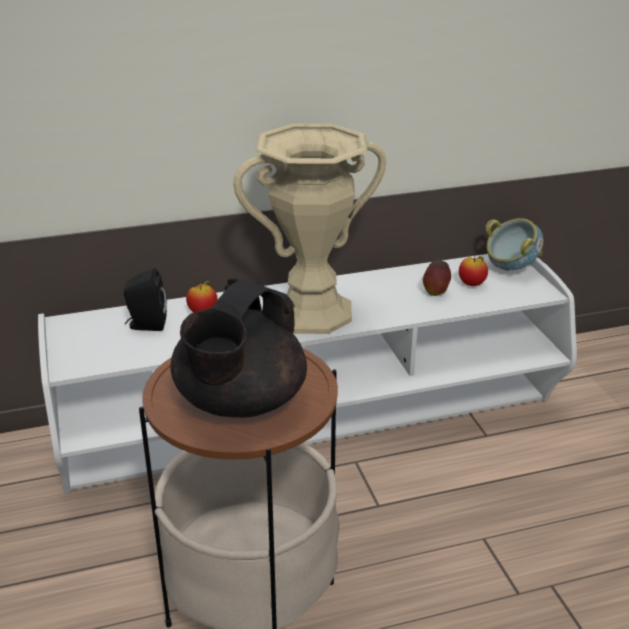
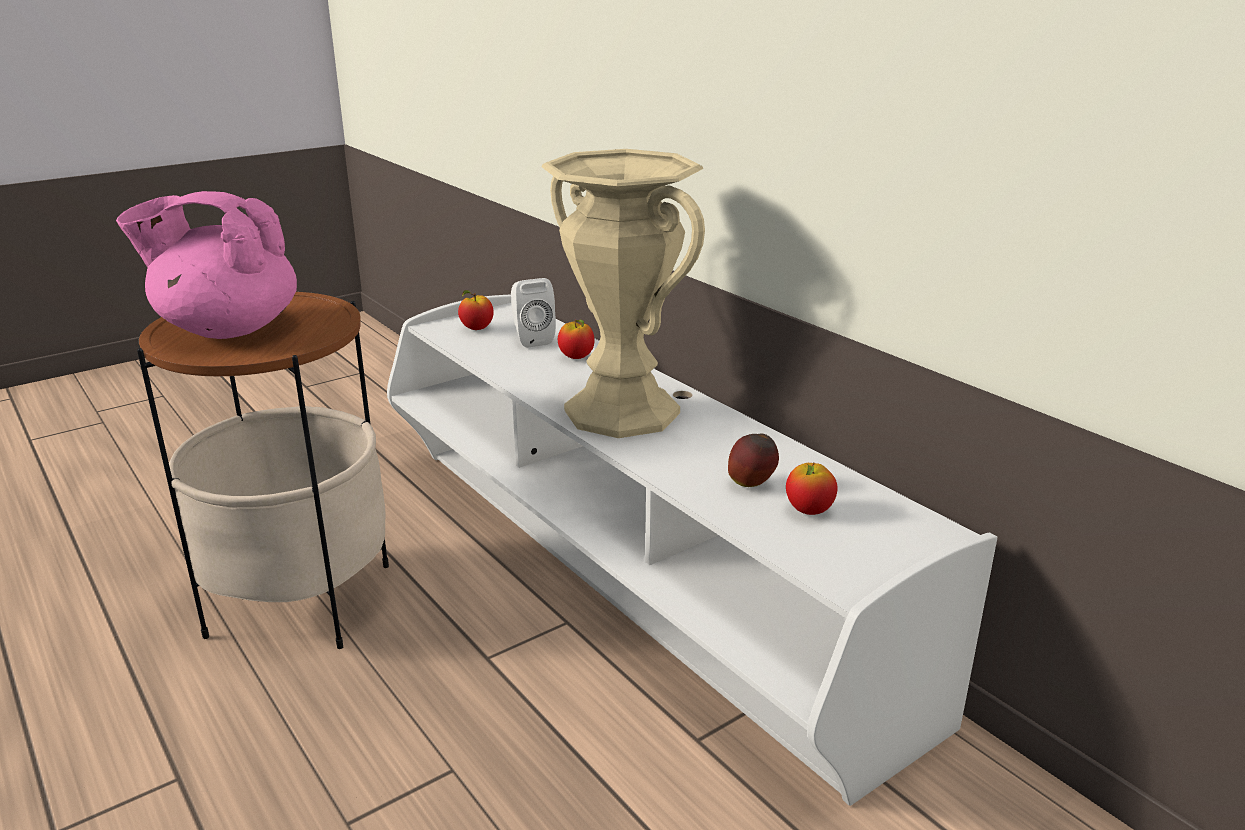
camera: 70 degrees right, 5 degrees down
black speaker [124,268,167,331] -> white speaker [511,278,556,348]
black teapot [170,278,307,417] -> pink teapot [116,191,297,339]
bowl [486,218,543,271] -> none
none -> apple [458,290,494,330]

